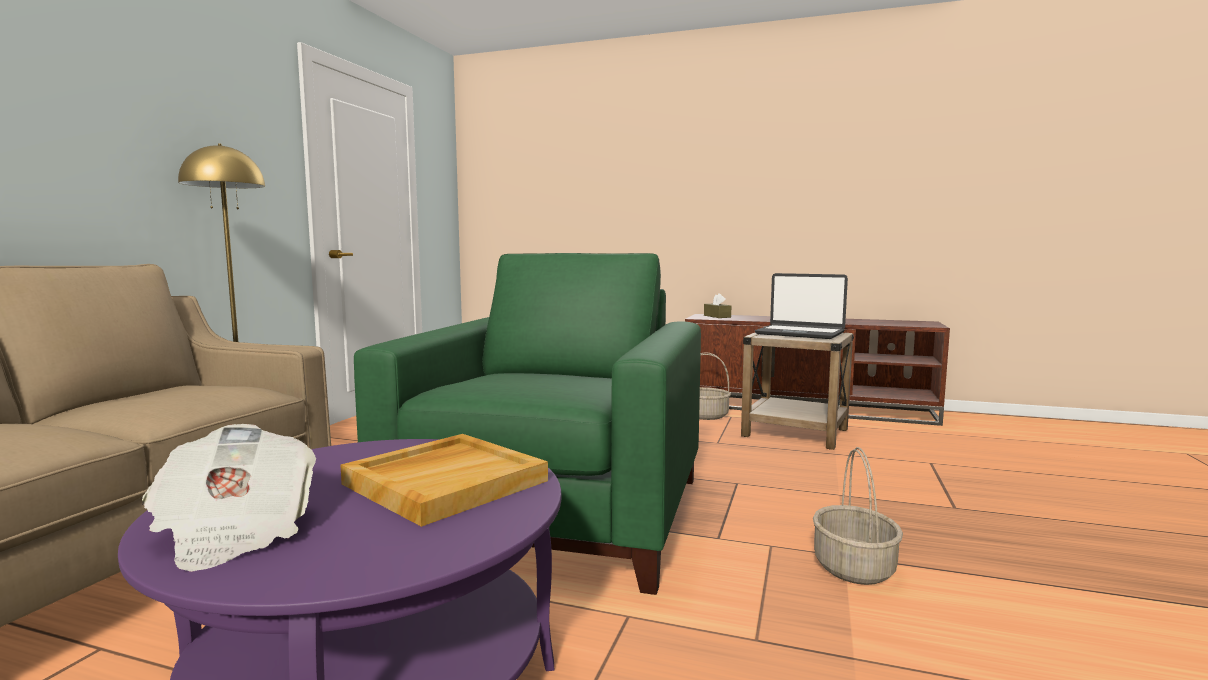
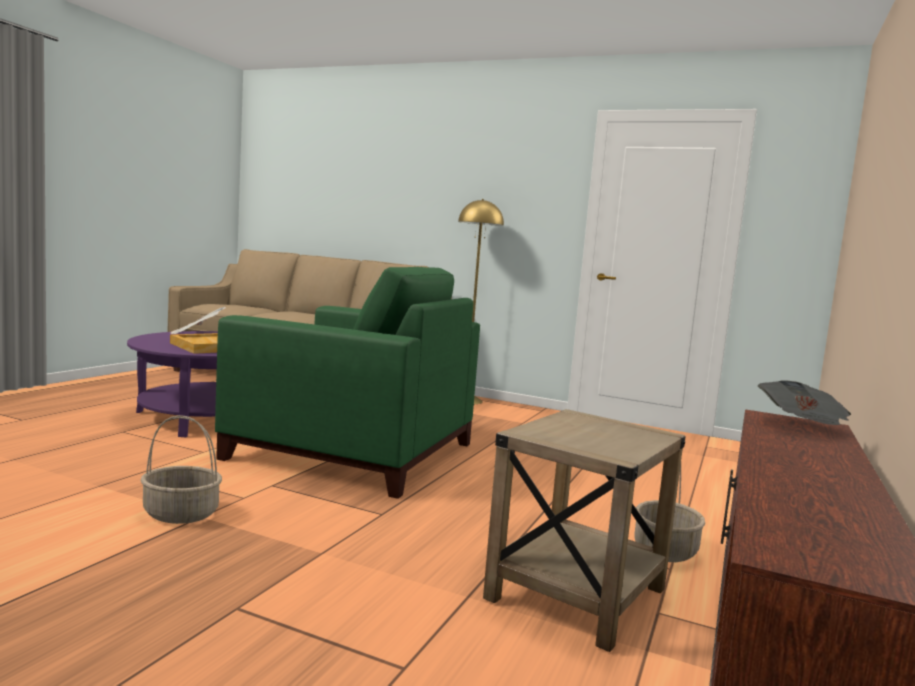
camera: 95 degrees right, 0 degrees up
brown tissue box [704,293,731,318] -> newspaper [758,380,851,425]
laptop [755,273,848,339] -> none

